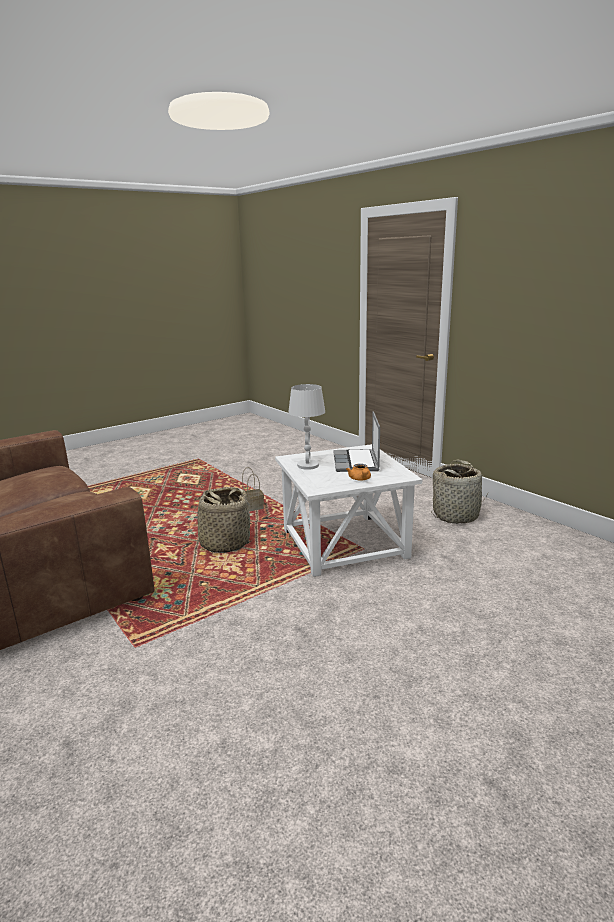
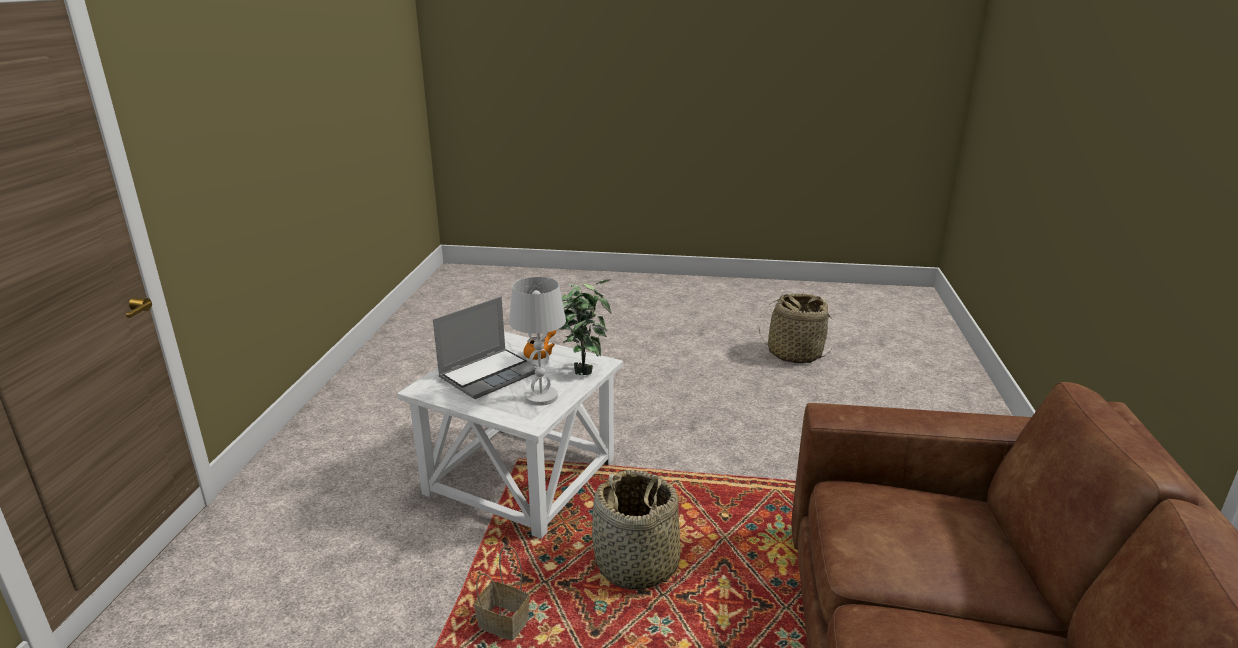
camera: 135 degrees left, 5 degrees up
basket [431,459,486,524] -> basket moved to [758,294,832,363]
none -> potted plant [559,279,611,375]

